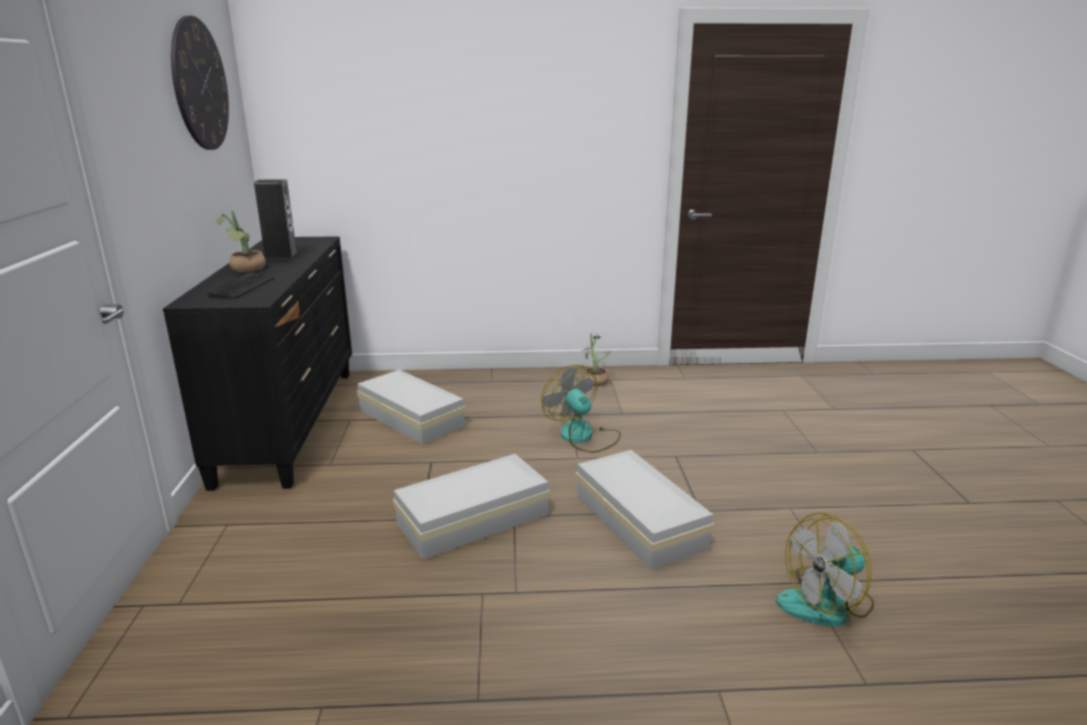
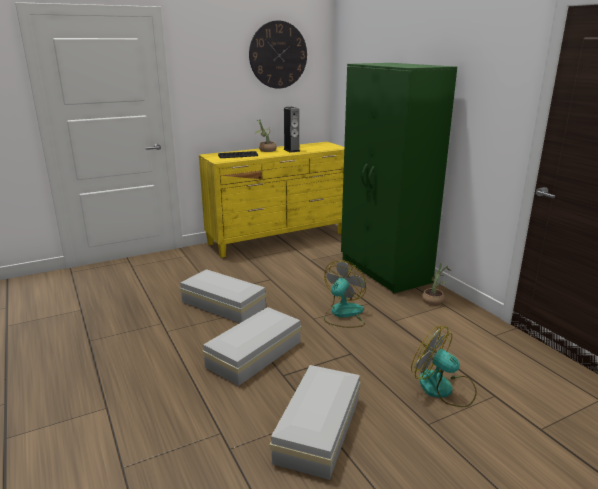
camera: 65 degrees right, 0 degrees up
black dresser [163,236,352,491] -> yellow dresser [199,142,344,258]
white storage box [357,370,466,445] -> white storage box moved to [270,365,361,480]
fan [776,513,874,627] -> fan moved to [411,326,477,407]
none -> green wardrobe [341,63,457,293]

